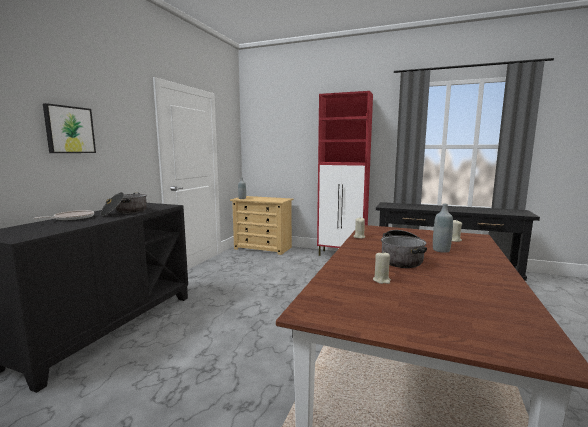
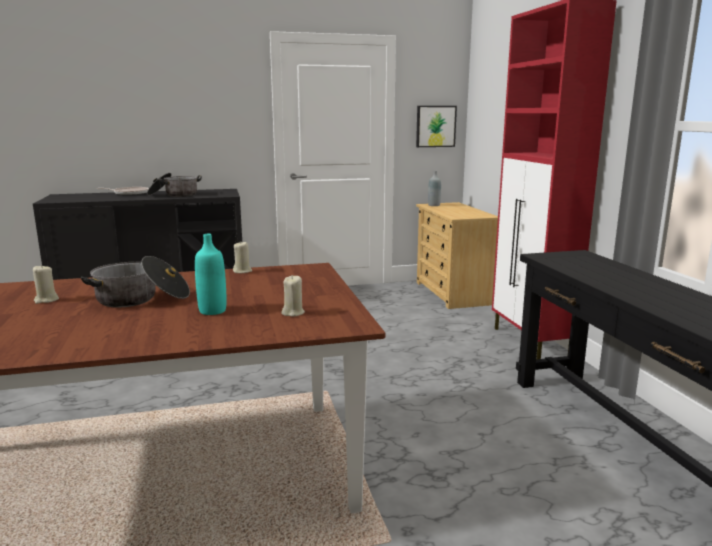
camera: 55 degrees right, 5 degrees up
picture [43,103,96,153] -> picture moved to [416,106,457,147]
grey bottle [433,204,453,253] -> turquoise bottle [195,234,227,315]

